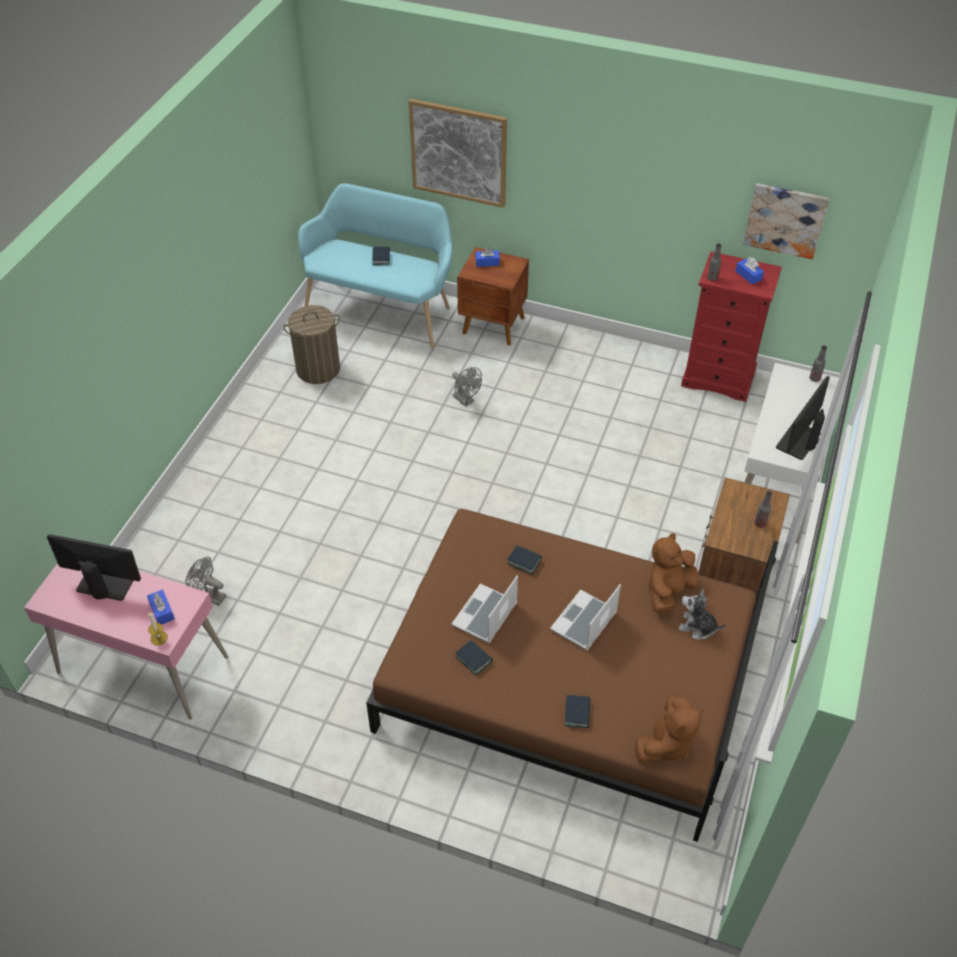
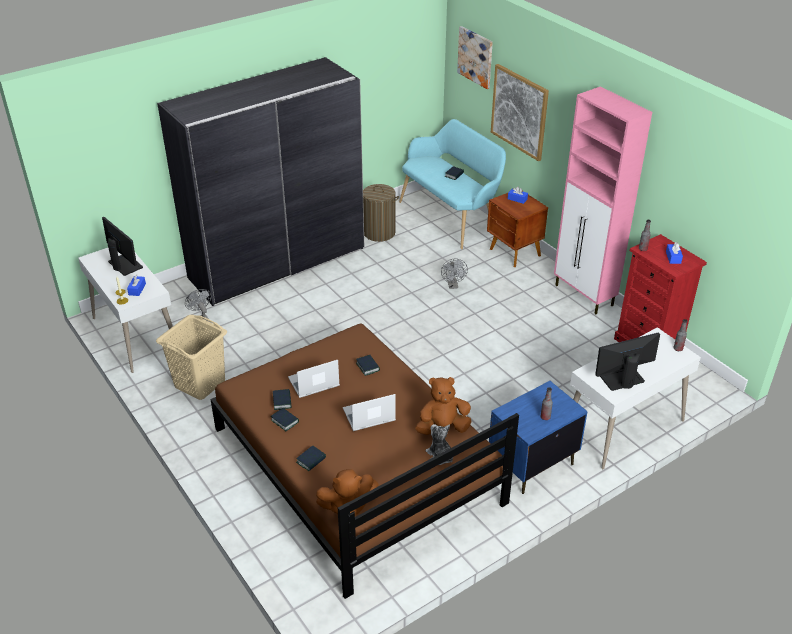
camera: 35 degrees right, 10 degrees down
pink desk [24,563,228,720] -> white desk [78,248,173,373]
brown nightstand [698,478,790,596] -> blue nightstand [489,381,588,494]
picture [743,183,829,259] -> picture moved to [457,26,493,89]
none -> beige laundry basket [156,315,227,400]
none -> grey wardrobe [157,57,364,306]
none -> book [271,408,299,431]
none -> pink cabinet [554,86,652,314]

